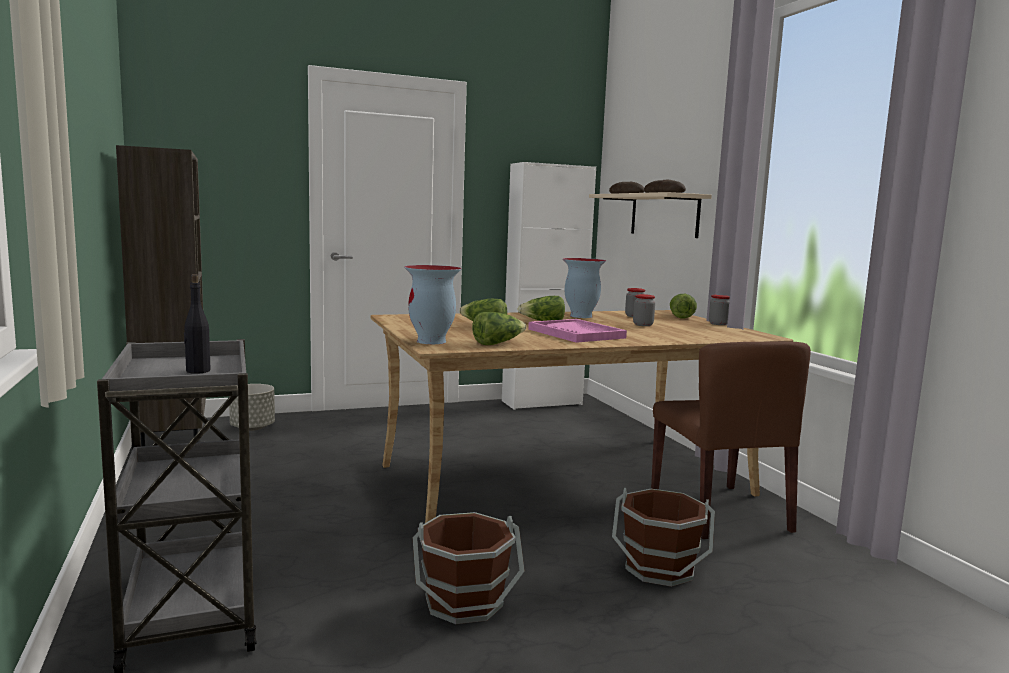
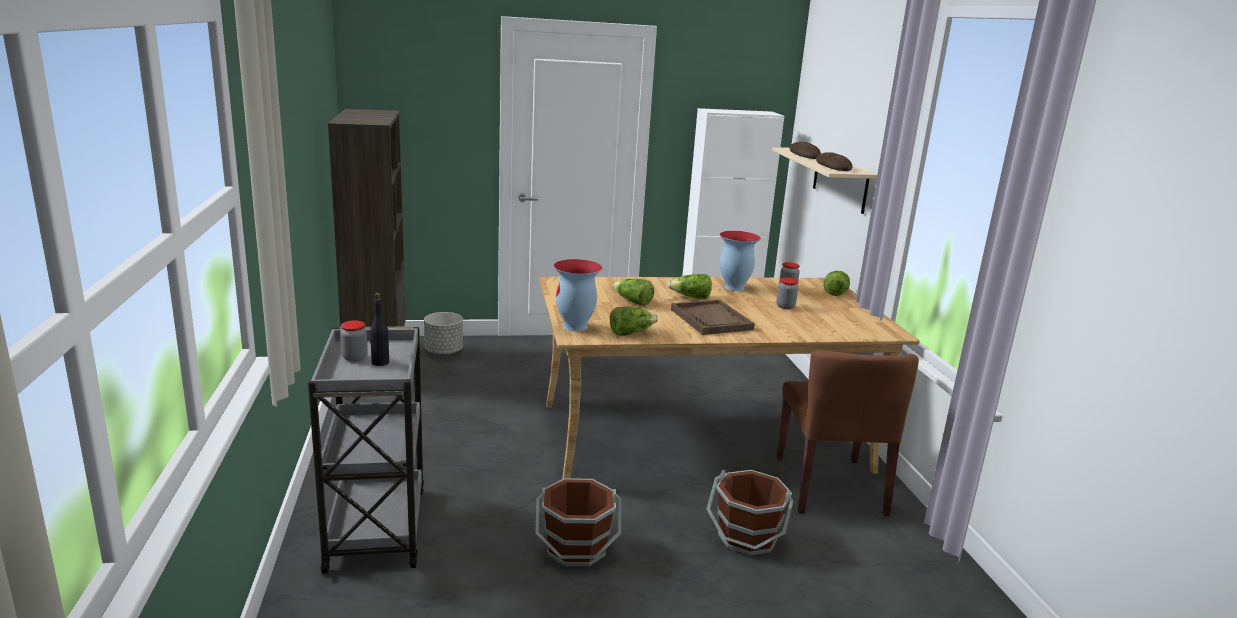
camera: 10 degrees right, 10 degrees up
pink tray [528,319,627,343] -> brown tray [671,299,755,335]
jar [709,295,730,325] -> jar moved to [340,320,368,362]

